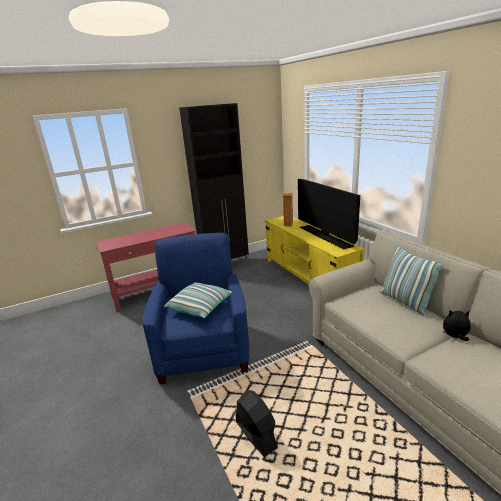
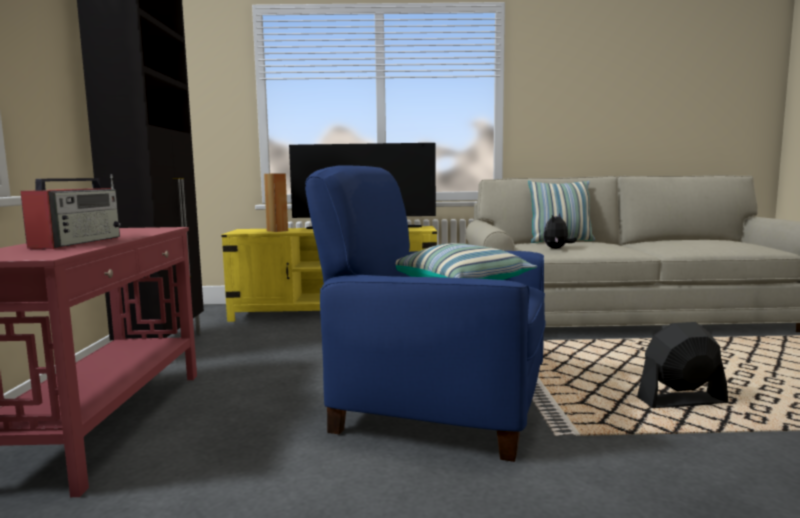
camera: 65 degrees left, 15 degrees down
plush toy [443,309,470,341] -> plush toy moved to [544,213,577,249]
none -> radio [21,174,121,249]

